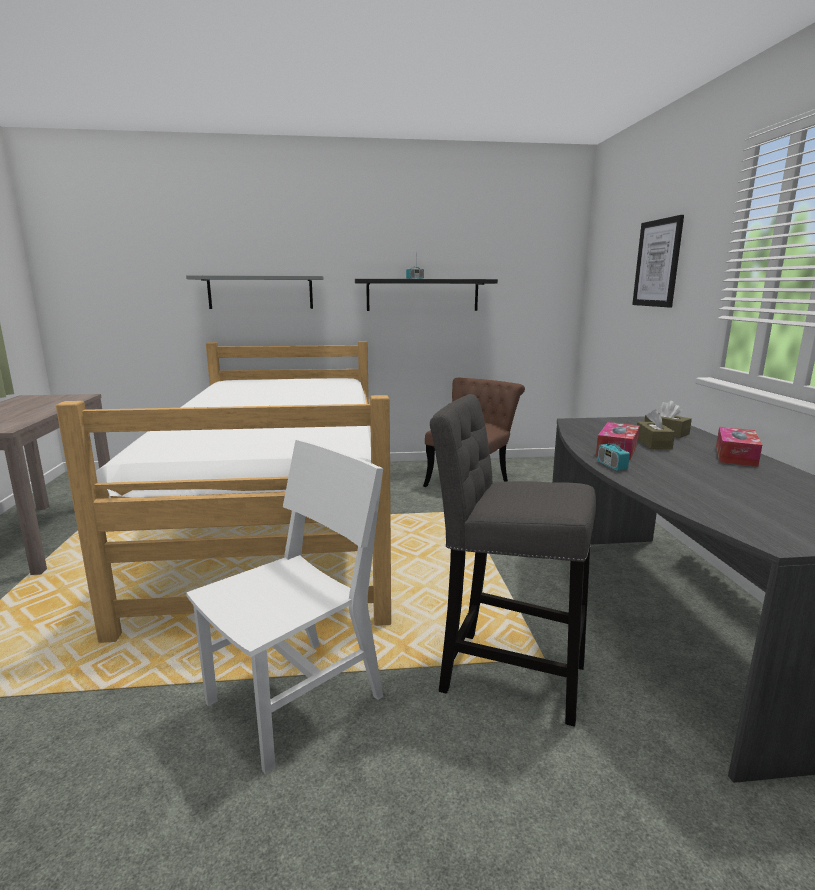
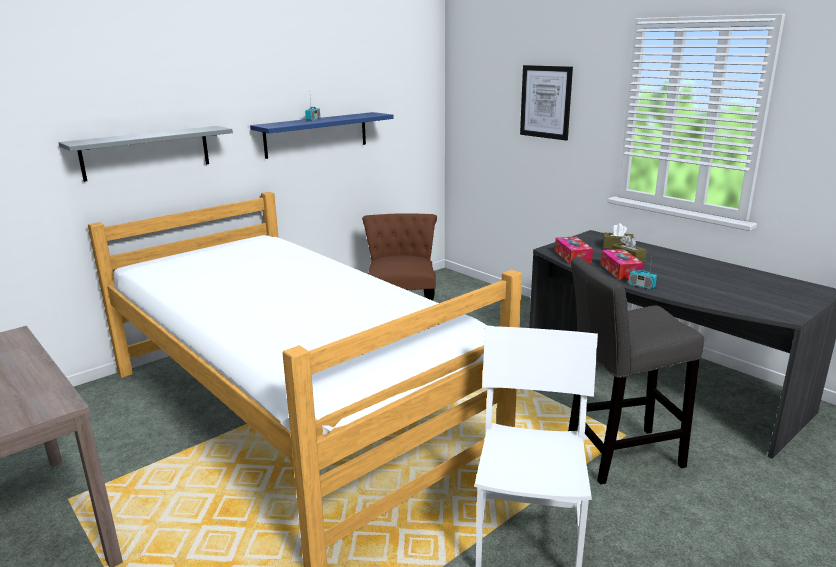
camera: 35 degrees left, 5 degrees up
black shelf [355,279,498,311] -> blue shelf [250,112,394,159]
tissue box [716,427,762,467] -> tissue box moved to [555,236,593,264]

